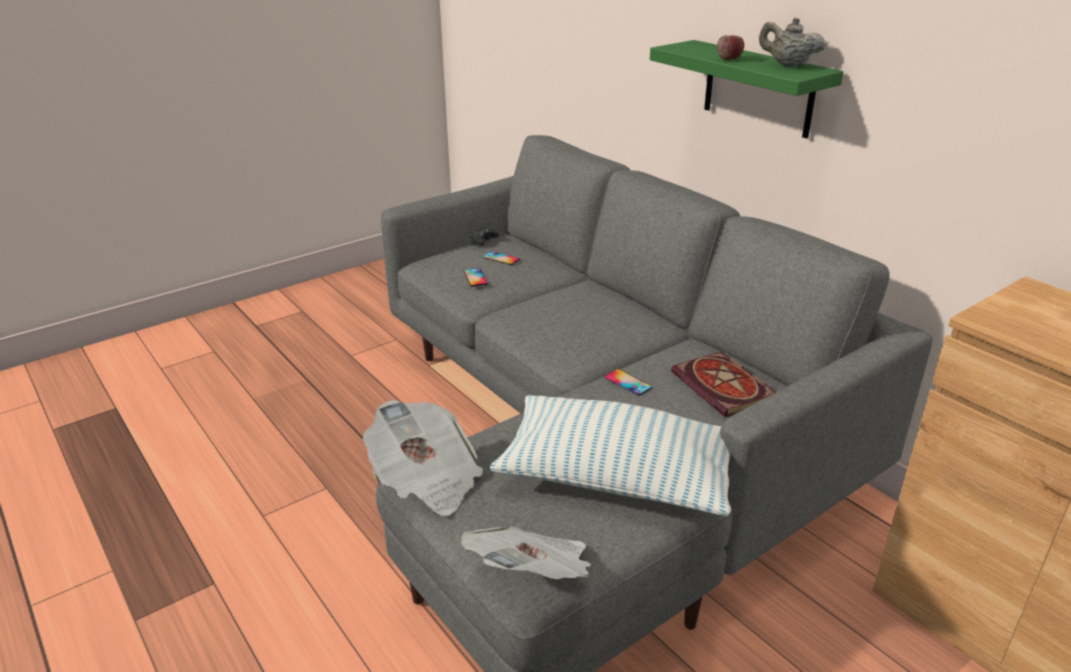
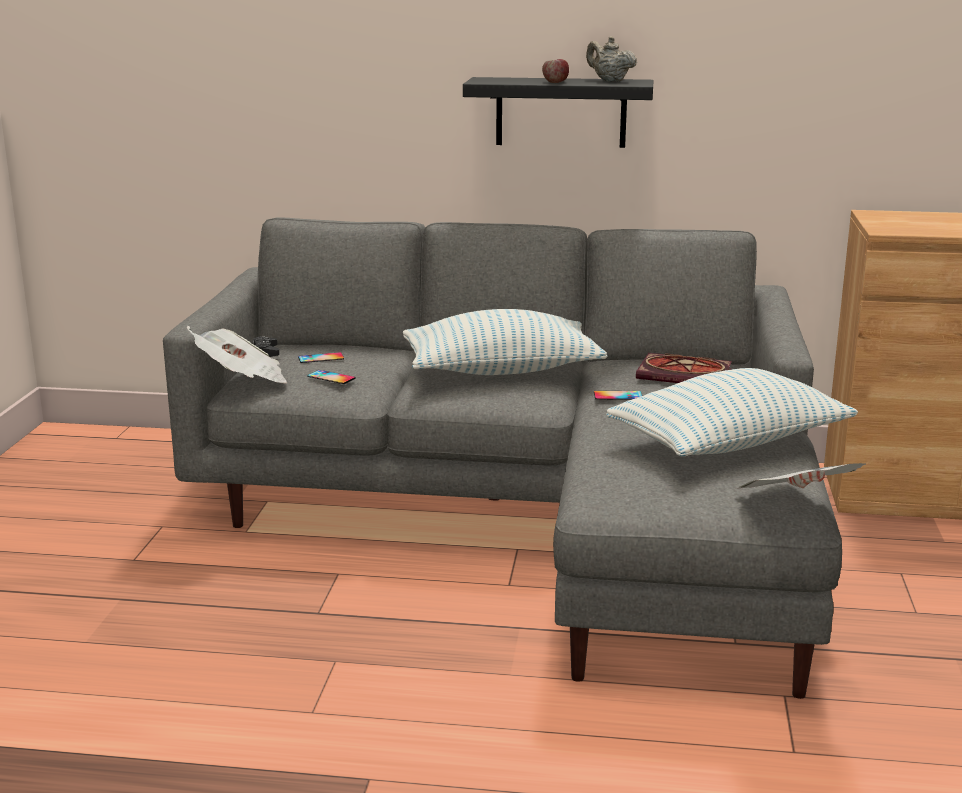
camera: 45 degrees left, 10 degrees down
newspaper [363,400,483,516] -> newspaper moved to [187,326,287,383]
green shelf [650,40,843,139] -> black shelf [463,77,653,148]
beige teapot [759,17,826,68] -> beige teapot turned 60 degrees clockwise [586,36,637,82]
none -> pillow [403,309,607,375]

